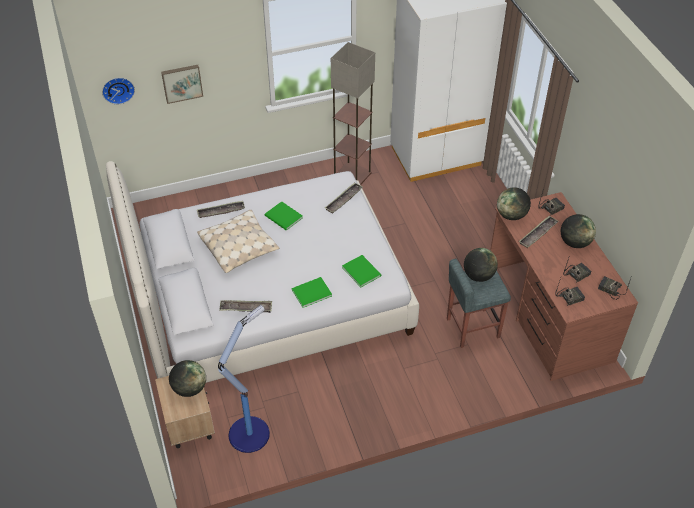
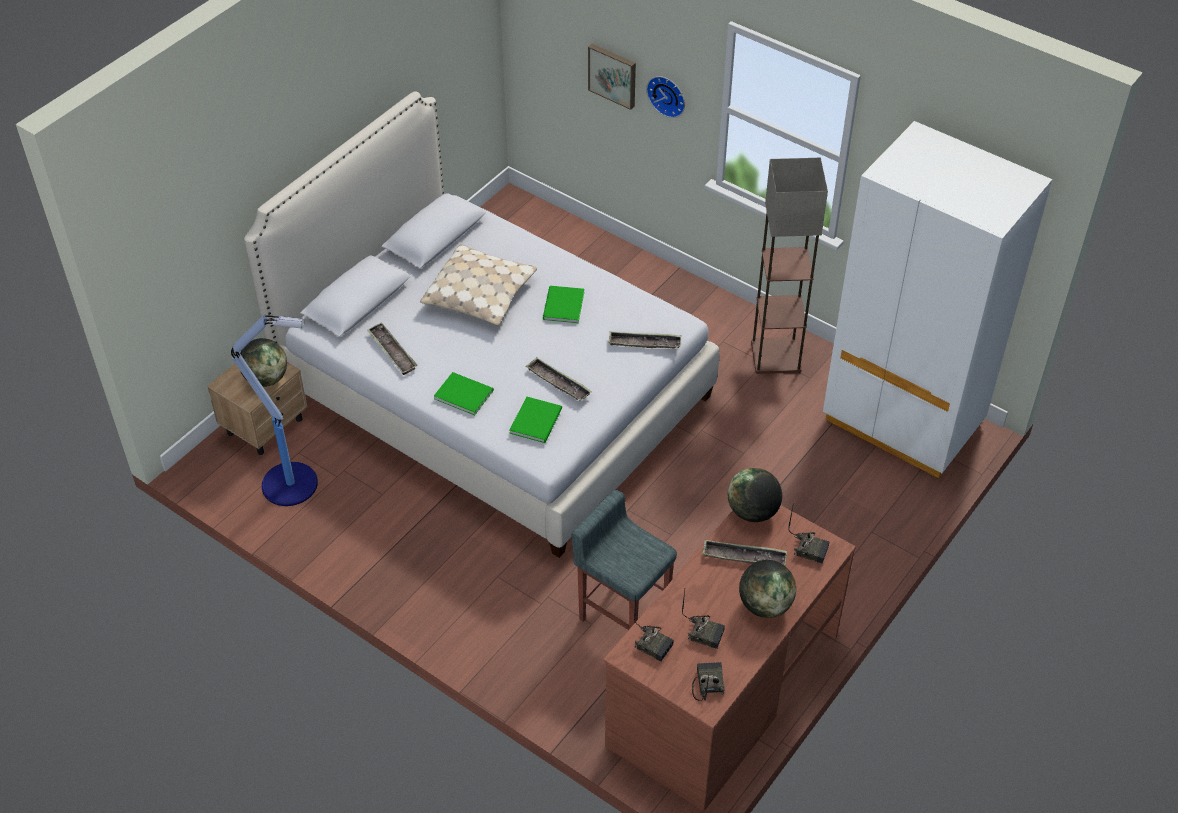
camera: 55 degrees right, 0 degrees up
wall clock [102,78,135,104] -> wall clock moved to [646,76,685,118]
tray [197,201,245,218] -> tray moved to [525,357,592,401]
globe [464,248,498,282] -> none

